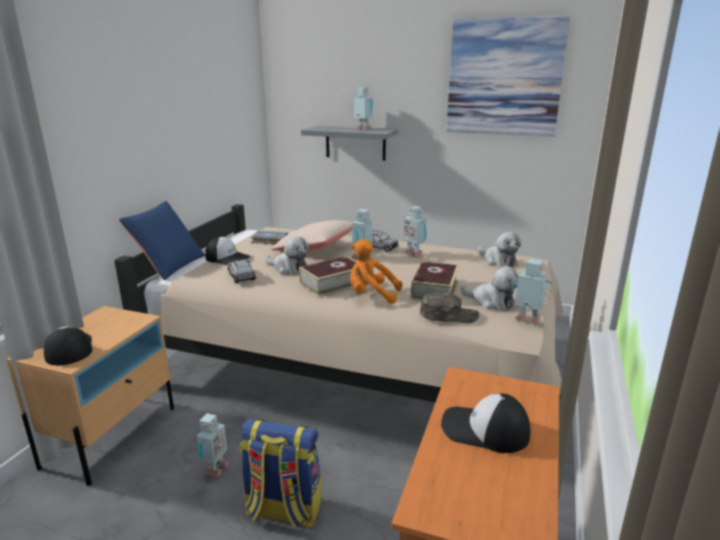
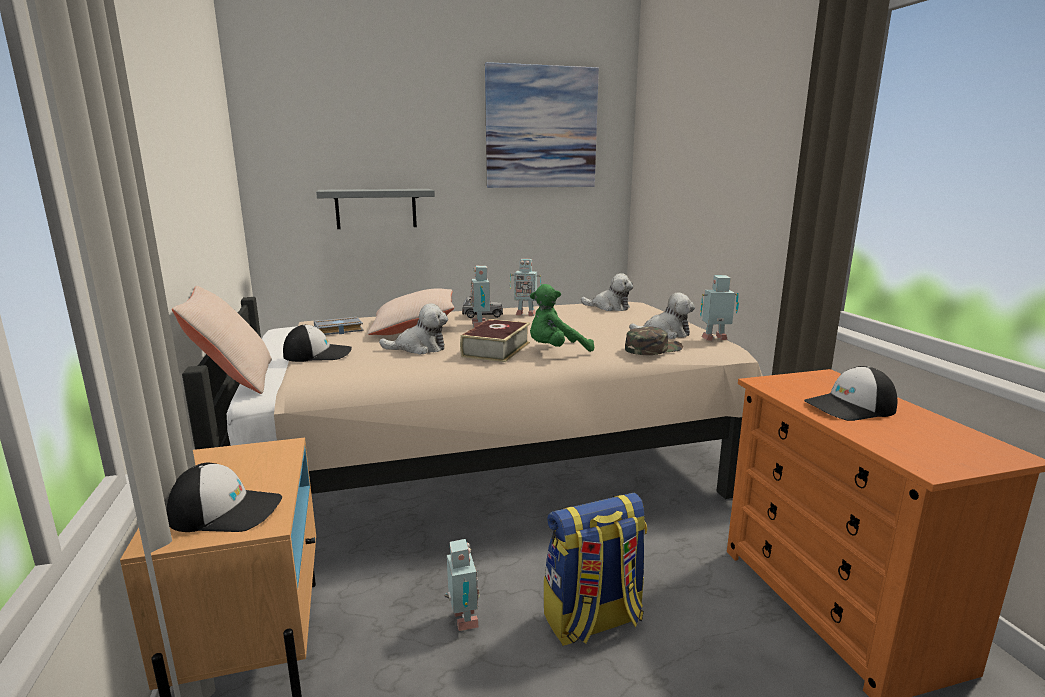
camera: 35 degrees left, 5 degrees down
cap [44,327,92,365] -> cap turned 150 degrees clockwise [166,463,282,532]
blue pillow [119,201,205,280] -> beige pillow [172,286,272,394]
grey toy car [228,260,256,283] -> none
orange plush toy [350,239,402,304] -> green plush toy [530,284,594,352]
toy robot [354,87,373,129] -> none
book [411,261,459,300] -> none

